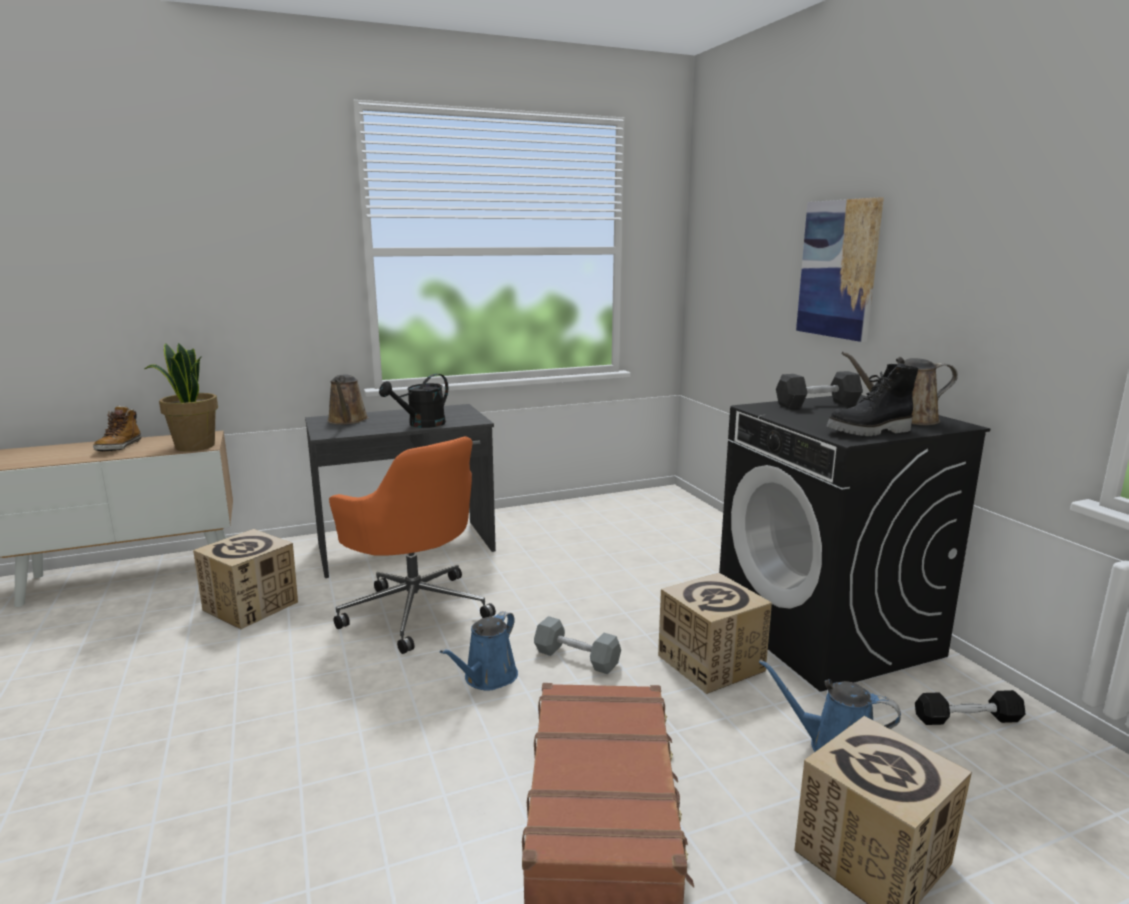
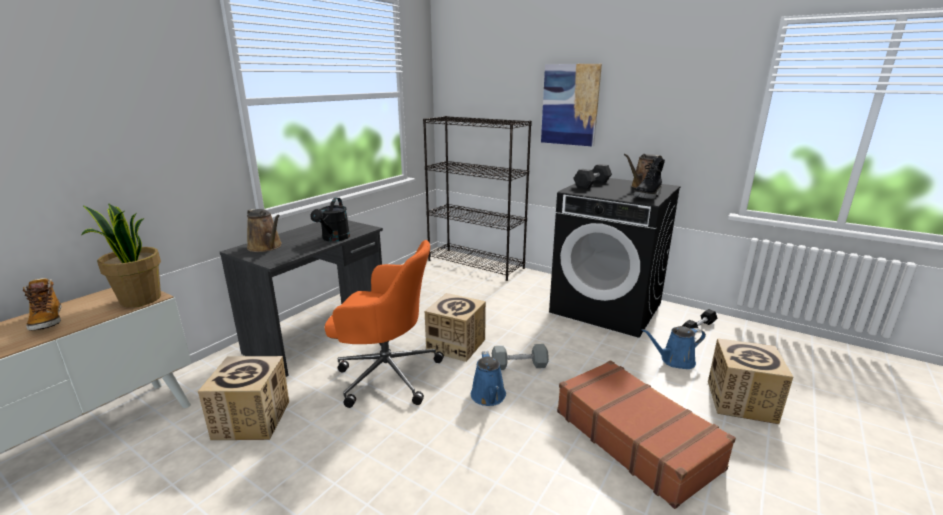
camera: 35 degrees left, 5 degrees up
cardboard box [658,573,772,694] -> cardboard box moved to [425,293,486,362]
none -> black bookcase [423,116,532,281]

